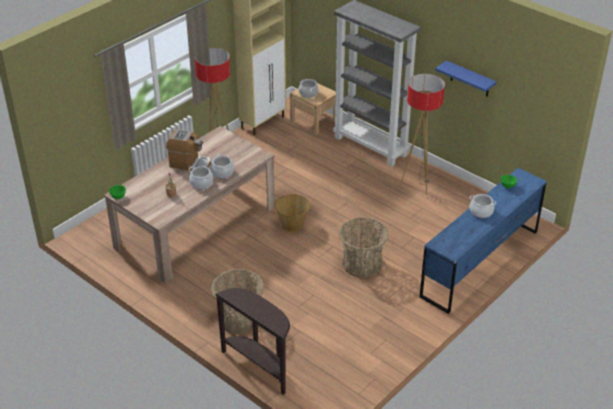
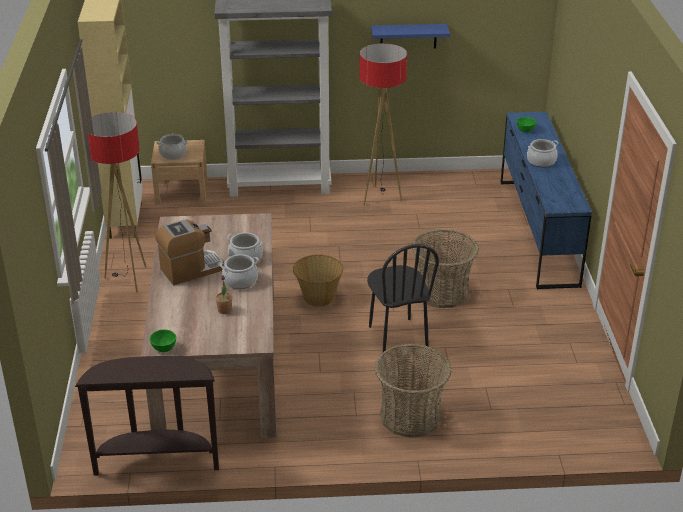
camera: 45 degrees left, 5 degrees down
brown console table [215,288,290,395] -> brown console table moved to [75,356,219,476]
none -> black chair [367,244,439,352]

